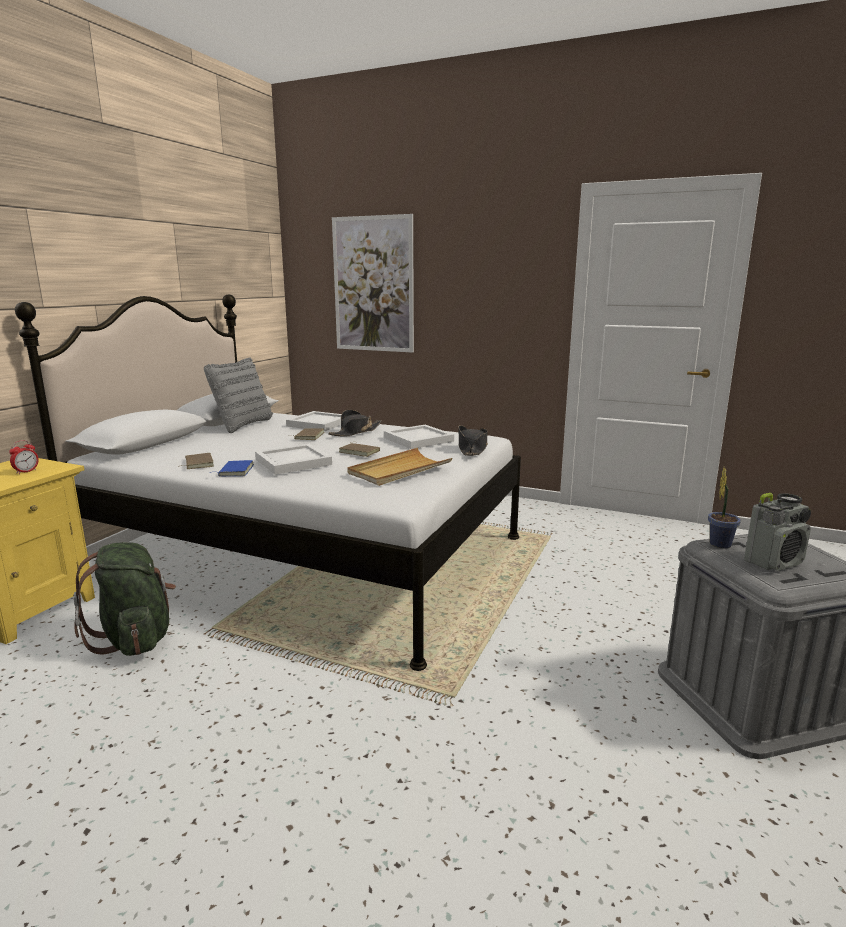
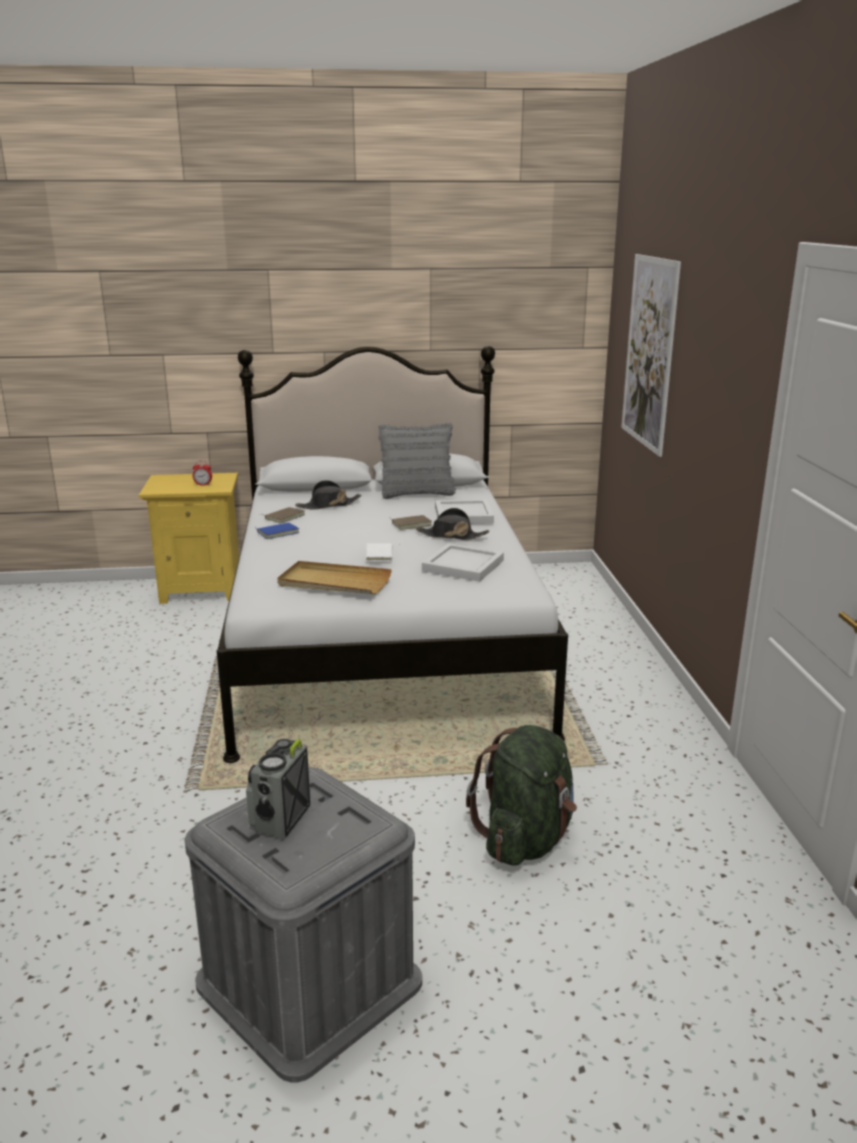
camera: 60 degrees right, 5 degrees up
green backpack [73,542,176,656] -> green backpack moved to [466,725,577,866]
white tray [255,444,332,475] -> none
brown book [339,443,380,457] -> white book [366,543,398,561]
black hat [458,425,488,456] -> black hat moved to [295,480,362,510]
potted plant [708,467,741,548] -> none
radio [744,493,811,571] -> radio turned 75 degrees clockwise [246,739,311,839]

